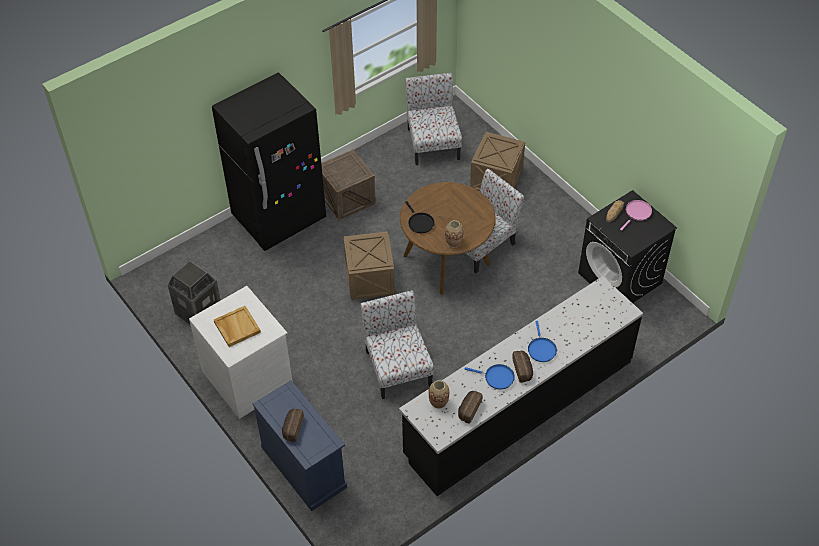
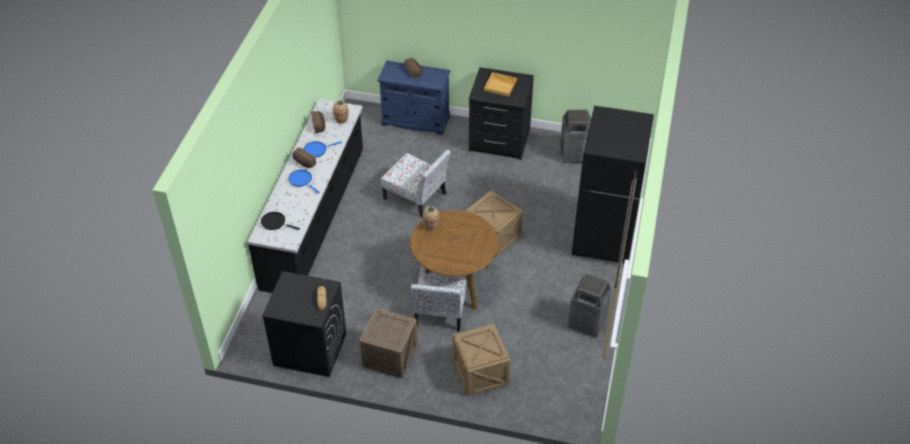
camera: 140 degrees right, 5 degrees down
white dresser [189,286,293,419] -> black dresser [468,67,534,160]
crate [321,149,376,221] -> crate moved to [359,308,418,378]
chair [405,73,462,165] -> none
black frying pan [405,201,435,233] -> black frying pan moved to [261,212,300,230]
pink frying pan [620,200,652,231] -> none
none -> trash can [568,273,612,338]

